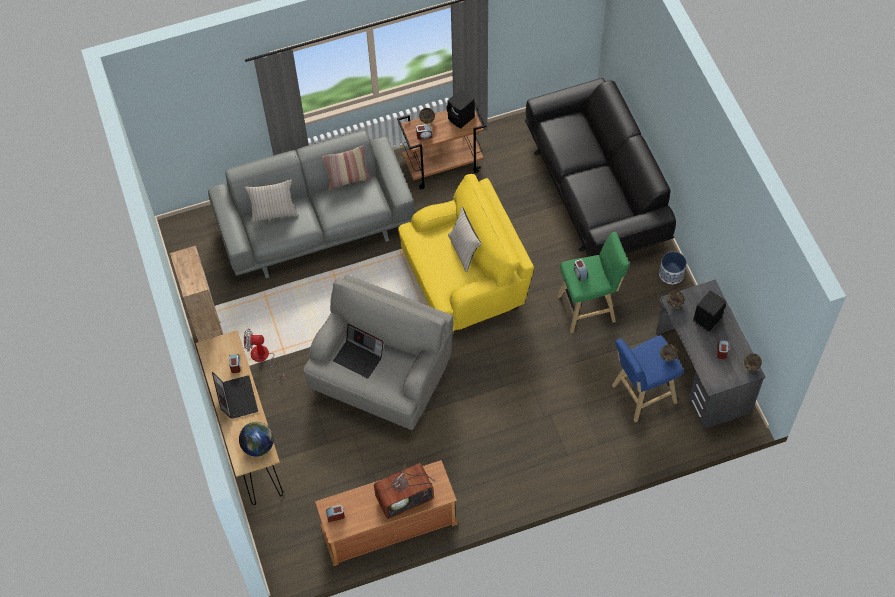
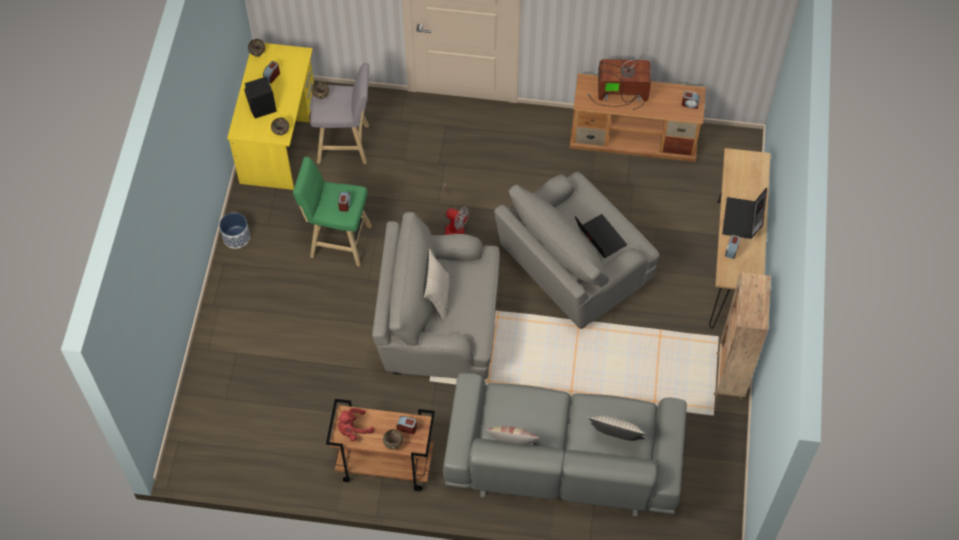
camera: 155 degrees left, 0 degrees up
globe [239,422,274,456] -> none
fan [244,329,285,382] -> fan moved to [441,182,469,235]
yellow armchair [398,174,534,331] -> grey armchair [372,212,500,379]
black speaker [447,89,475,128] -> red plush toy [337,408,374,441]
black sofa [525,78,676,257] -> none
blue stool [612,335,684,423] -> grey stool [310,63,369,164]
grey desk [656,280,765,429] -> yellow desk [227,43,314,190]

